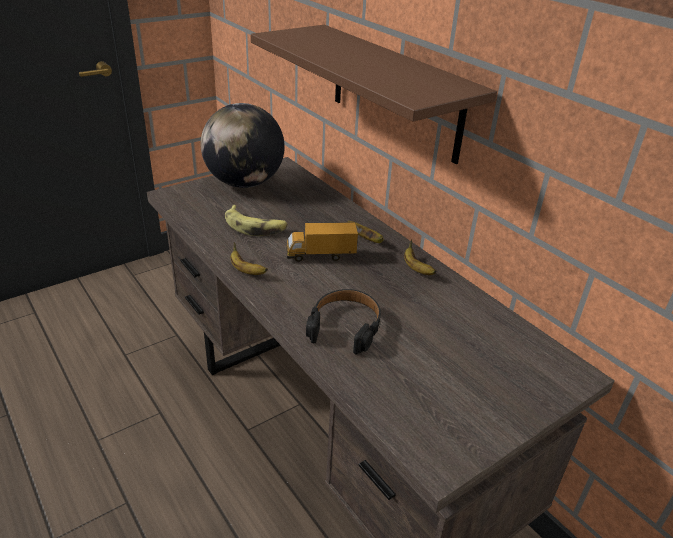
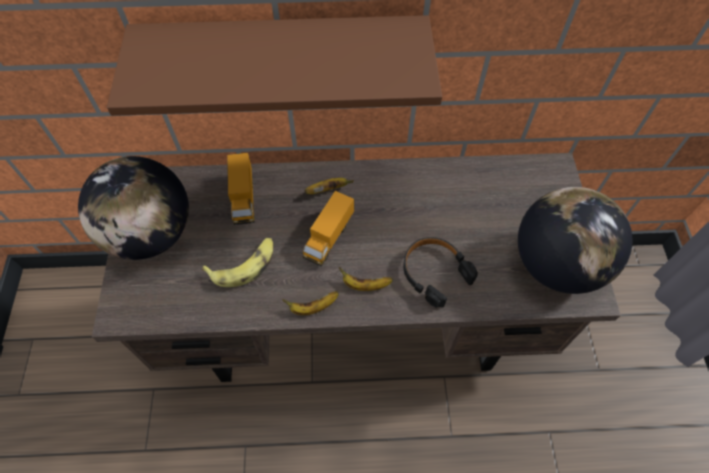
camera: 55 degrees left, 25 degrees up
banana [404,240,437,275] -> banana moved to [339,267,393,291]
none -> toy truck [227,153,255,225]
none -> globe [518,187,632,294]

